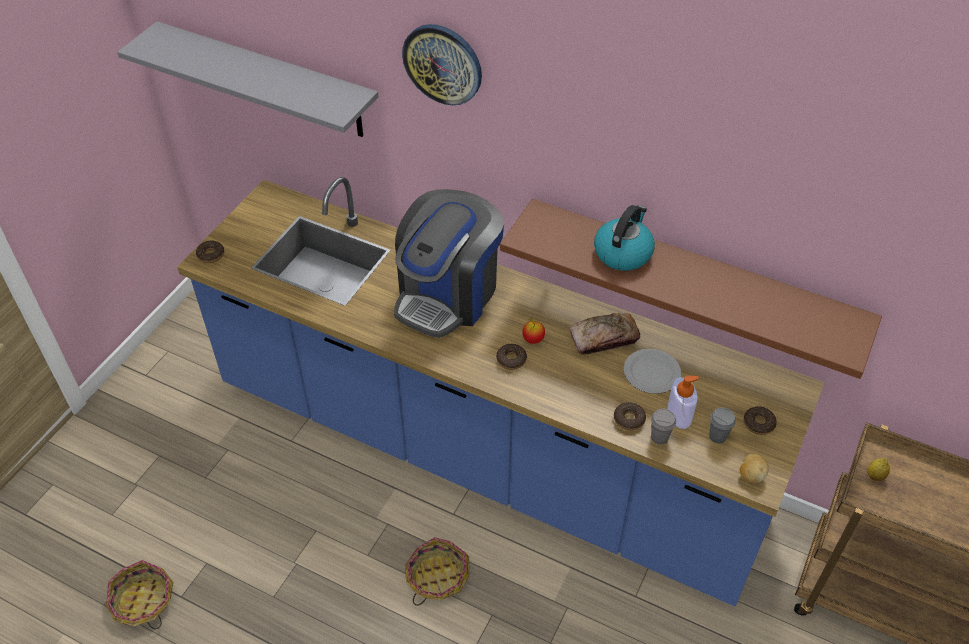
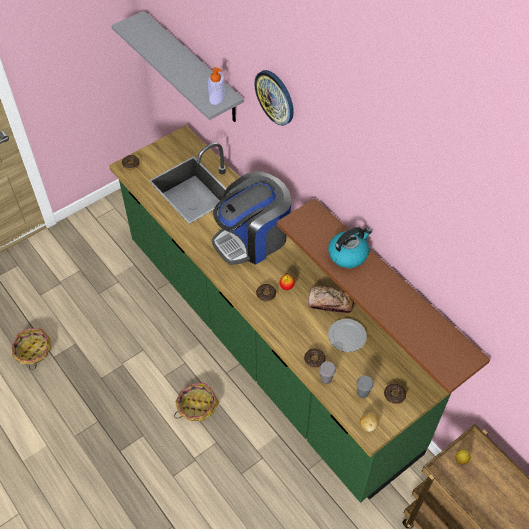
camera: 25 degrees right, 5 degrees up
blue counter [177,177,824,606] -> green counter [109,125,451,503]
soap dispenser [667,376,699,429] -> soap dispenser moved to [208,67,225,105]

